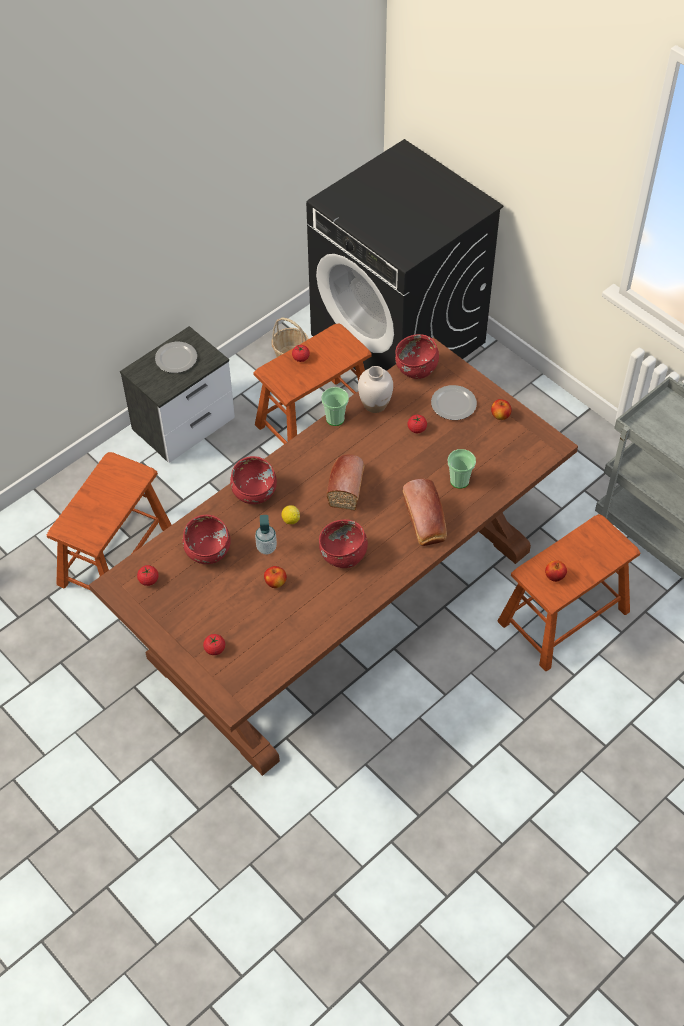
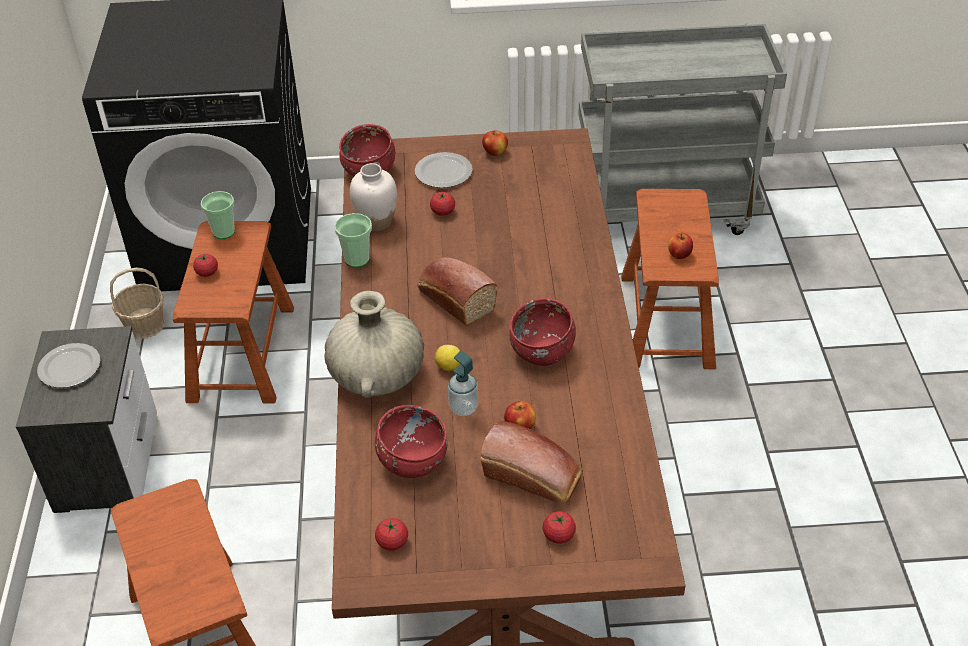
camera: 50 degrees left, 10 degrees down
red bowl [230,456,277,504] -> beige vase [324,291,424,398]
bread [402,479,447,546] -> bread moved to [481,421,582,504]
cup [448,449,476,489] -> cup moved to [201,191,235,239]

